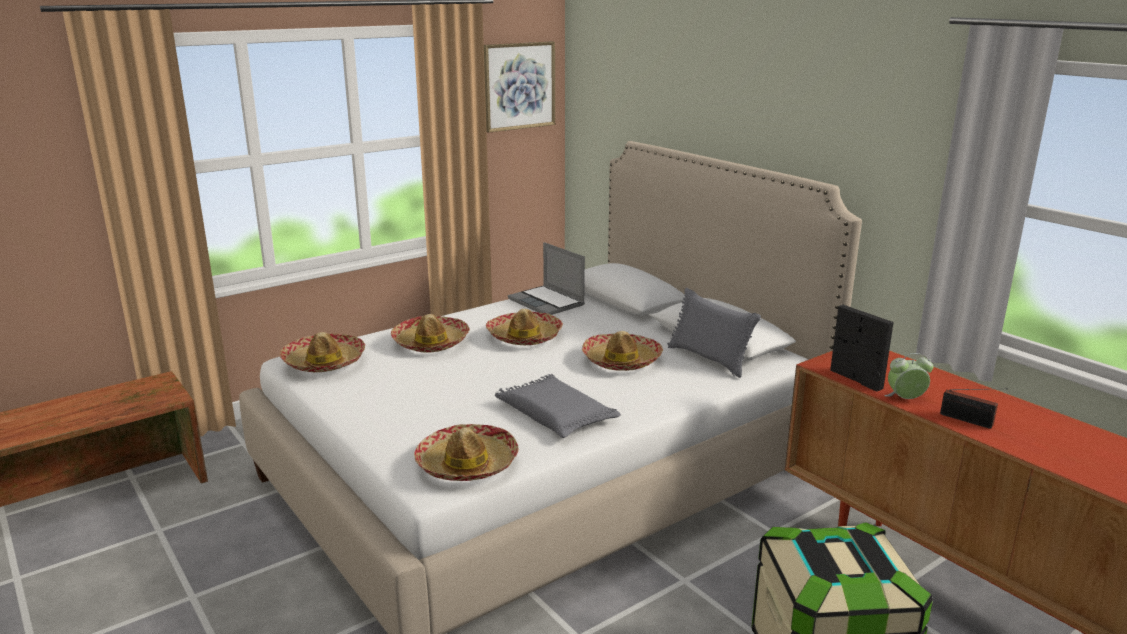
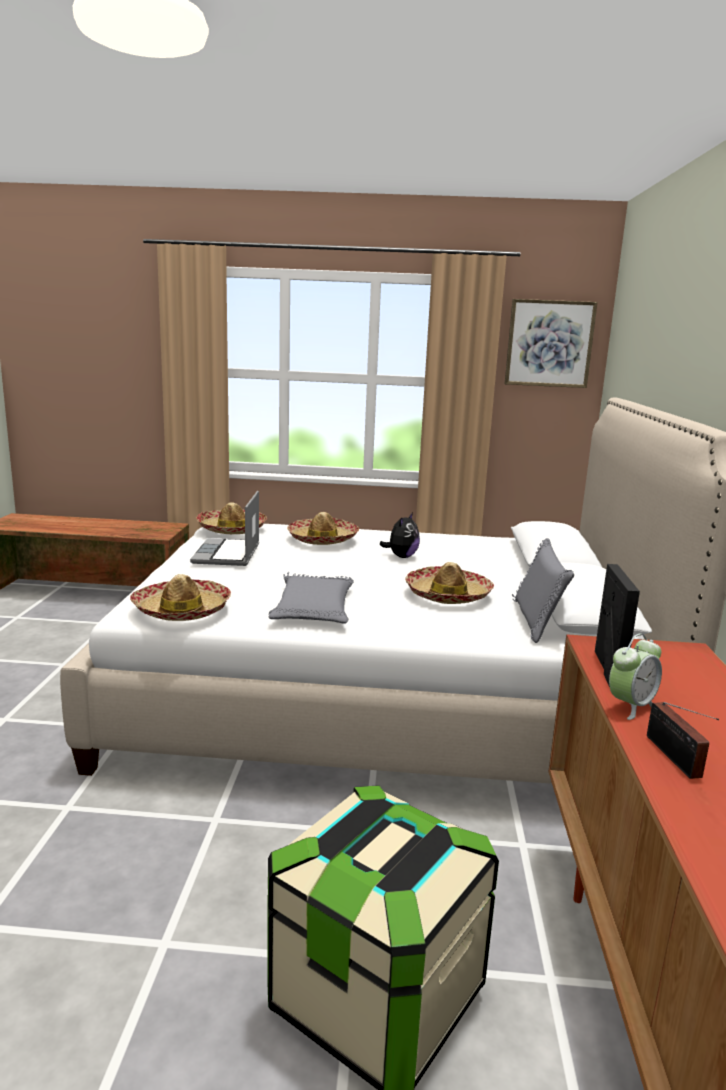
camera: 40 degrees right, 5 degrees down
hat [486,309,563,345] -> plush toy [379,513,420,558]
laptop [508,242,585,315] -> laptop moved to [190,491,259,566]
alarm clock [884,353,934,399] -> alarm clock turned 105 degrees clockwise [609,633,662,720]

